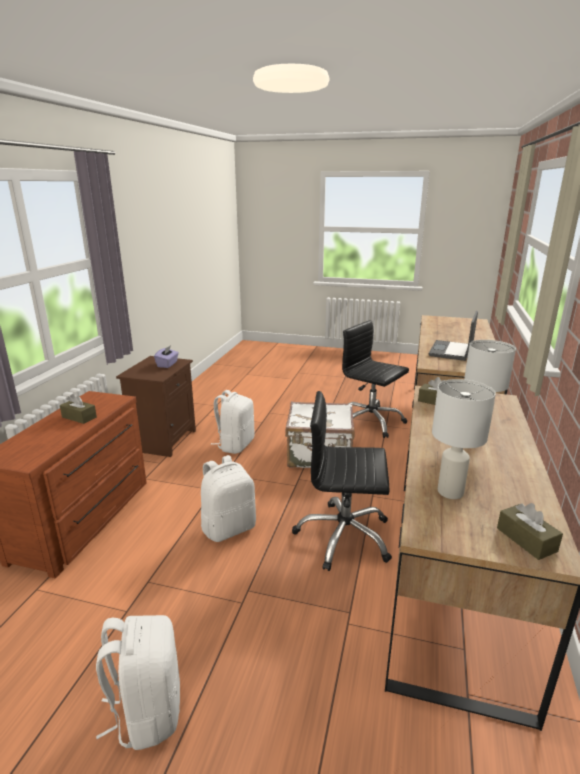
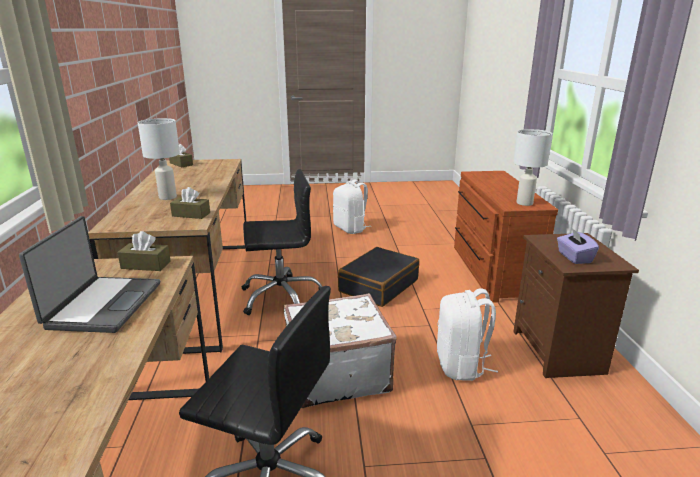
camera: 160 degrees right, 0 degrees up
brown tissue box [60,393,97,424] -> brown tissue box moved to [117,231,171,271]
white backpack [201,455,256,542] -> black suitcase [338,247,419,307]
white table lamp [432,379,496,499] -> white table lamp moved to [513,129,553,206]

